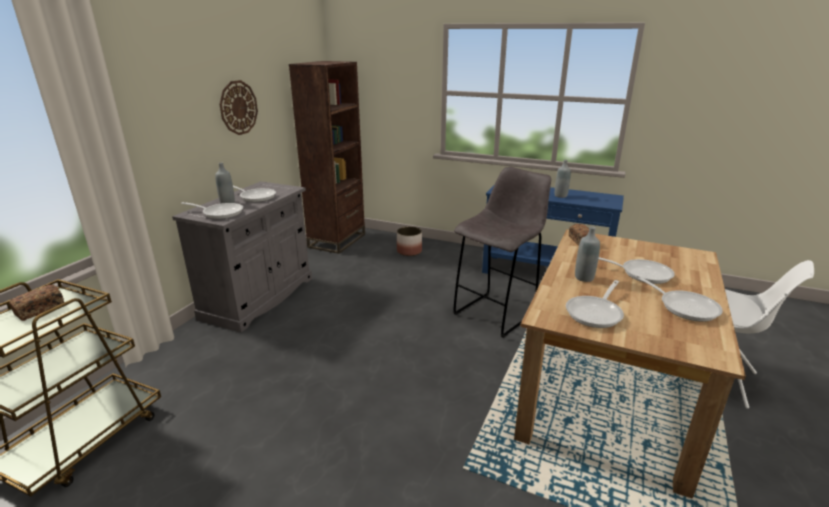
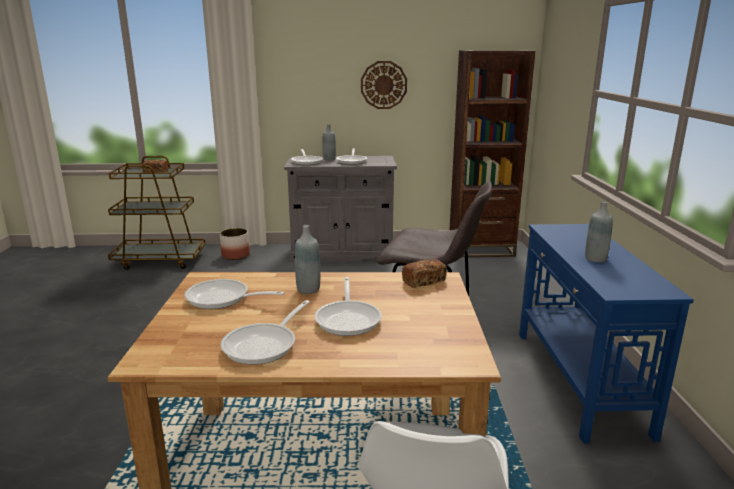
camera: 65 degrees right, 5 degrees down
planter [397,227,422,256] -> planter moved to [220,228,250,260]

